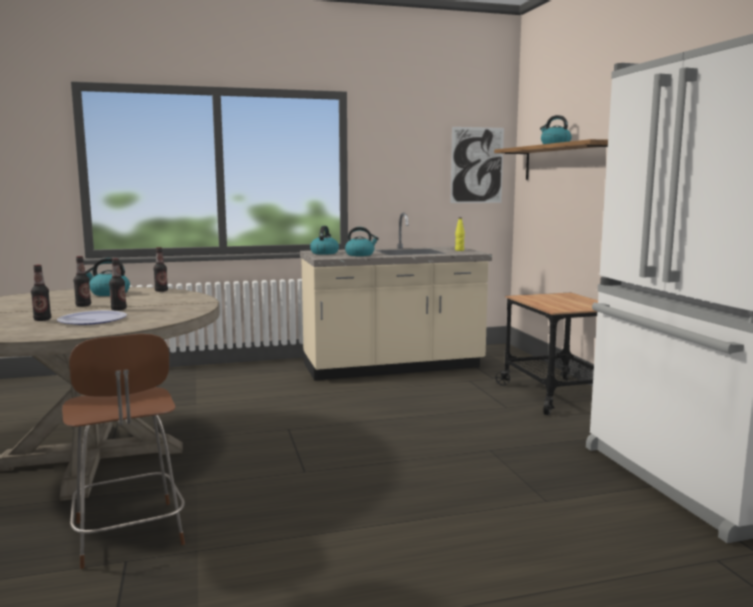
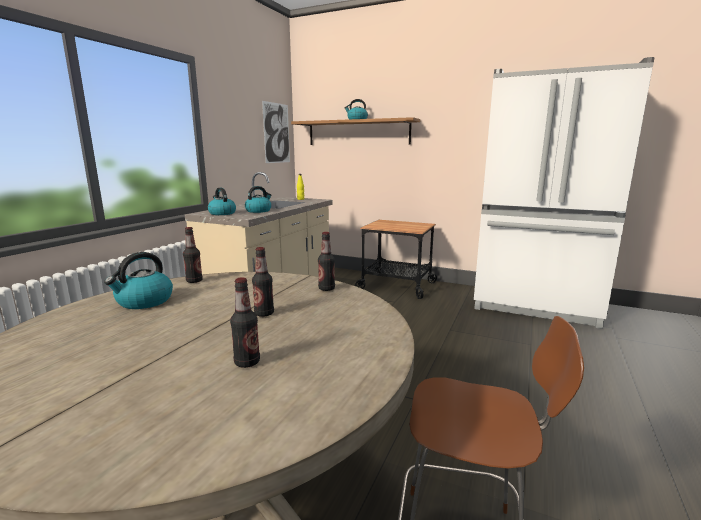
camera: 50 degrees left, 5 degrees up
plate [57,310,127,325] -> none
bottle [74,256,91,307] -> bottle moved to [318,232,335,291]

